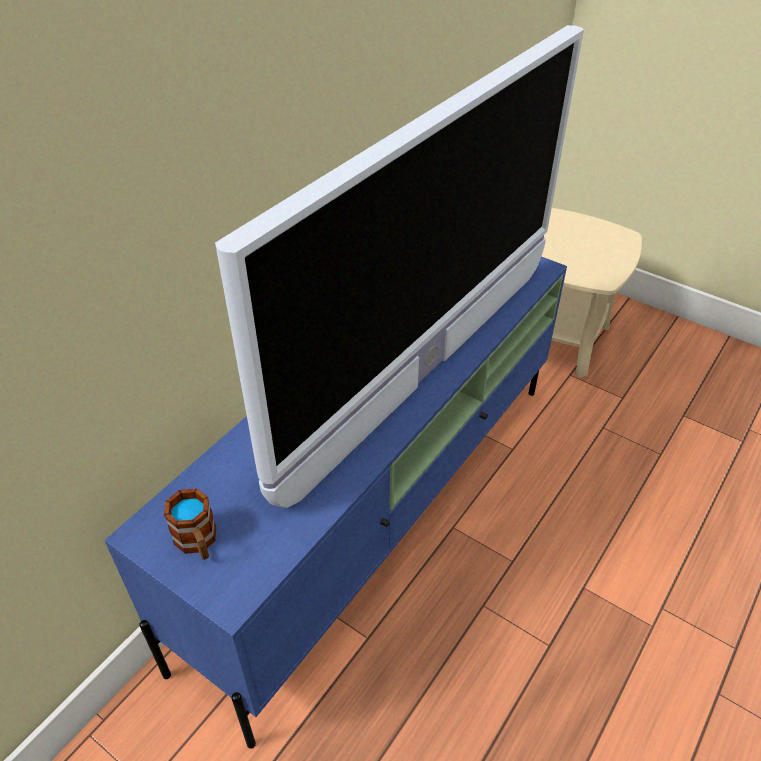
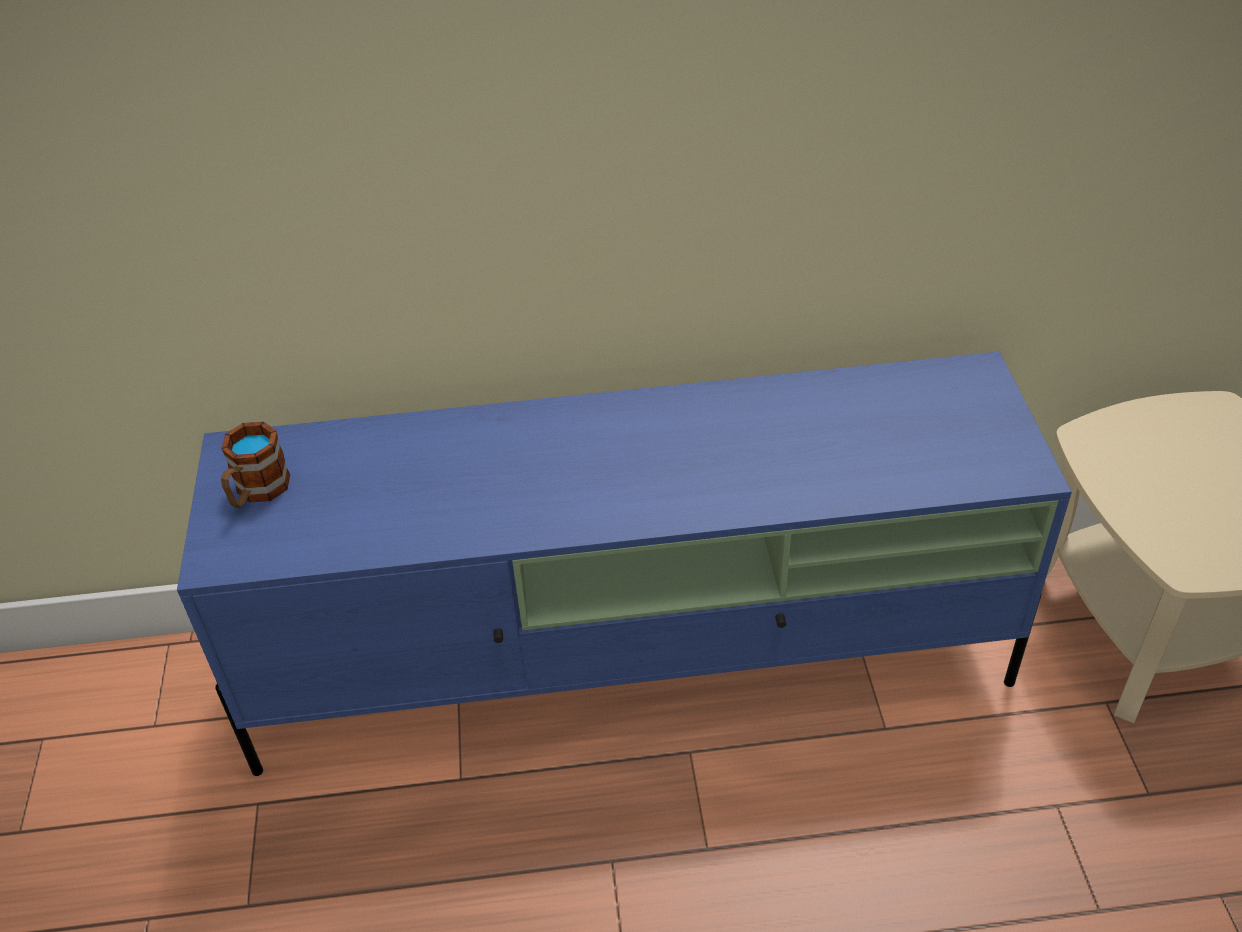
camera: 50 degrees right, 0 degrees up
television [215,25,584,508] -> none

